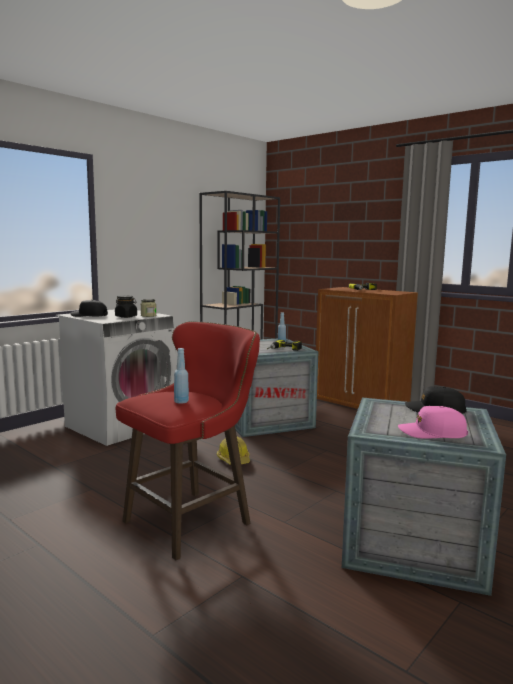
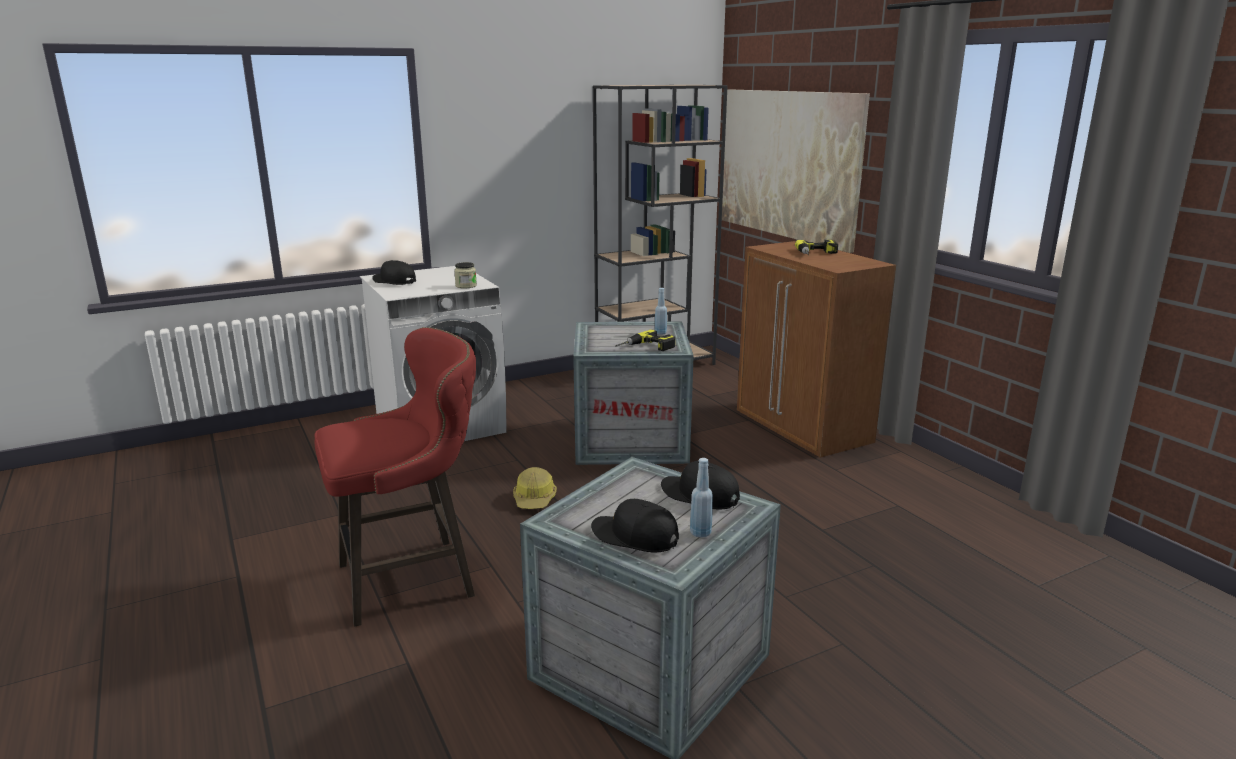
camera: 20 degrees right, 10 degrees up
black jar [115,296,137,318] -> none
blue bottle [174,348,189,404] -> blue bottle moved to [690,458,713,538]
pink cap [398,406,468,439] -> black cap [591,499,679,552]
none -> picture [722,89,870,253]

